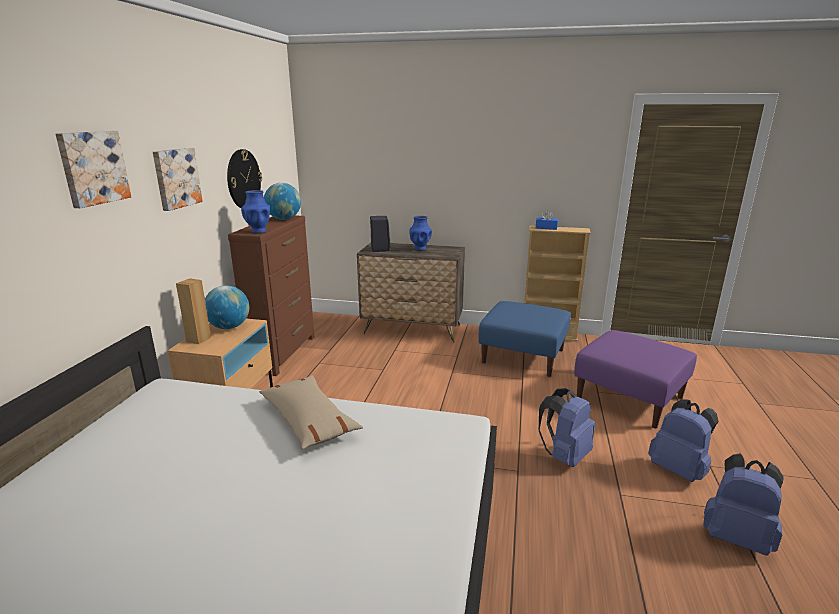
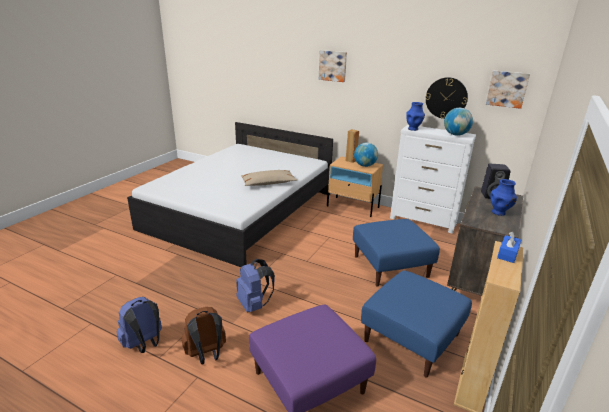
camera: 105 degrees right, 5 degrees up
picture [153,148,203,211] -> picture moved to [486,71,530,109]
brown dresser [228,215,314,376] -> white dresser [390,124,476,234]
blue backpack [648,399,719,482] -> brown backpack [182,307,226,365]
none -> blue ottoman [353,219,440,287]

